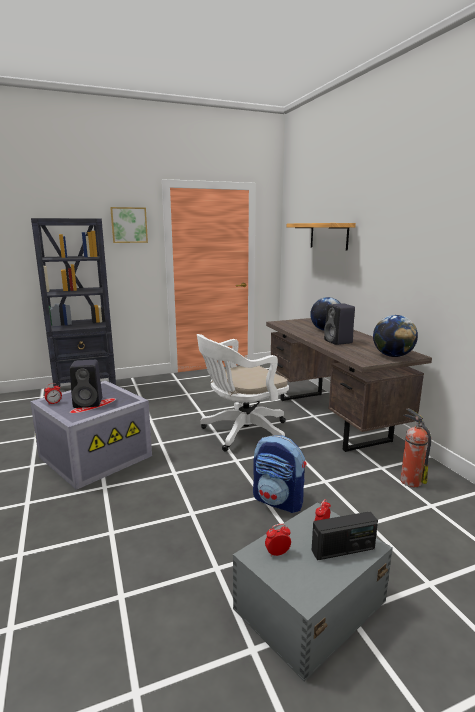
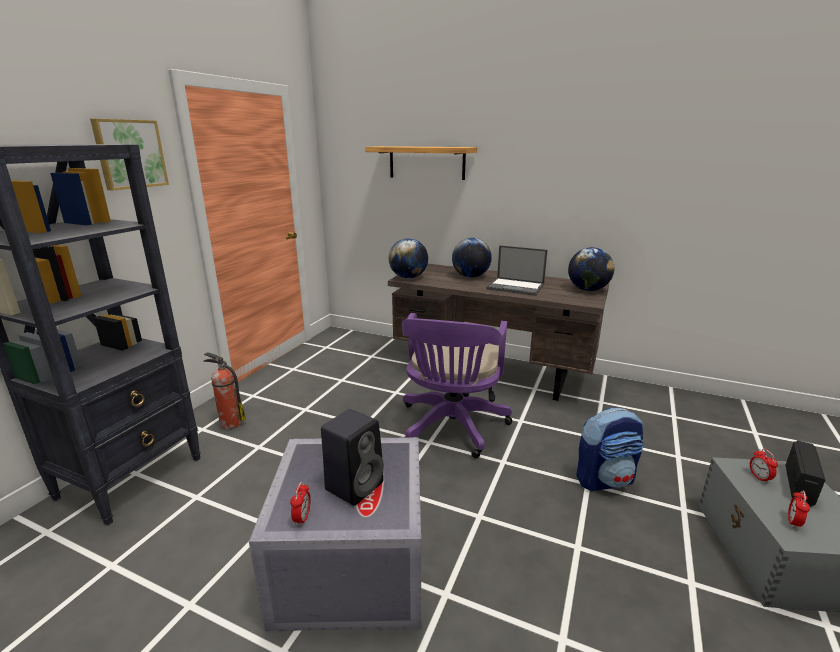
camera: 45 degrees left, 5 degrees up
white office chair [197,334,289,451] -> purple office chair [402,313,512,458]
black speaker [324,303,355,345] -> laptop [486,245,548,296]
fire extinguisher [400,408,431,487] -> fire extinguisher moved to [203,352,246,429]
none -> globe [389,238,428,279]

